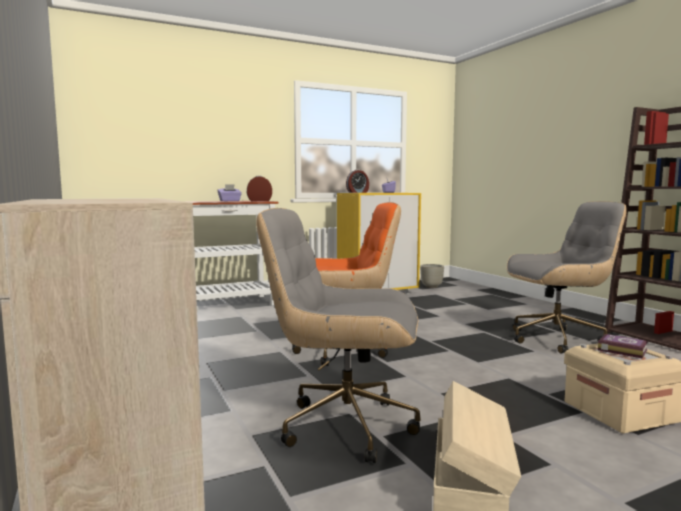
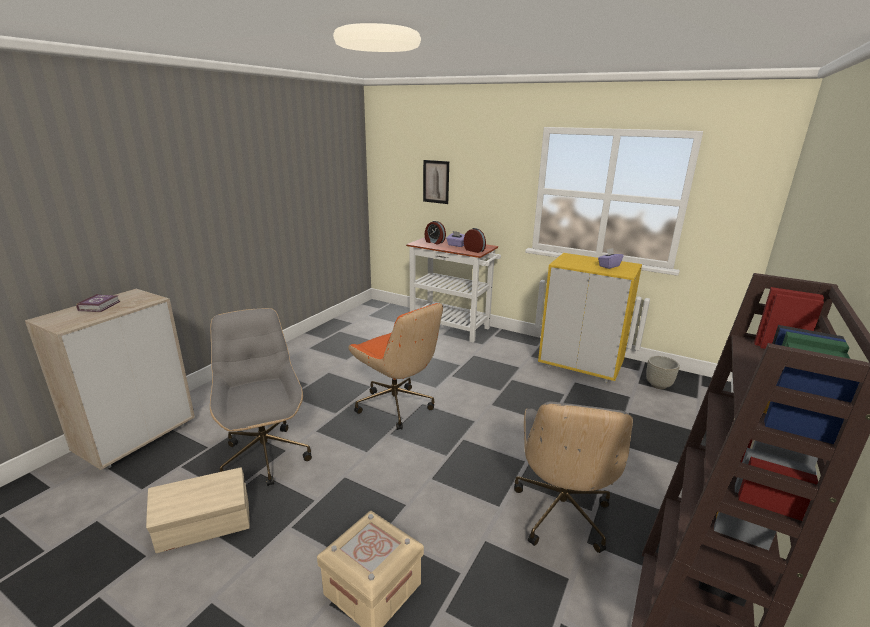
camera: 55 degrees right, 15 degrees up
alarm clock [346,169,369,193] -> alarm clock moved to [425,221,446,244]
grey office chair [507,201,627,354] -> grey office chair turned 60 degrees clockwise [514,402,633,553]
book [598,334,648,359] -> book moved to [76,294,120,312]
none -> picture [423,160,449,204]

